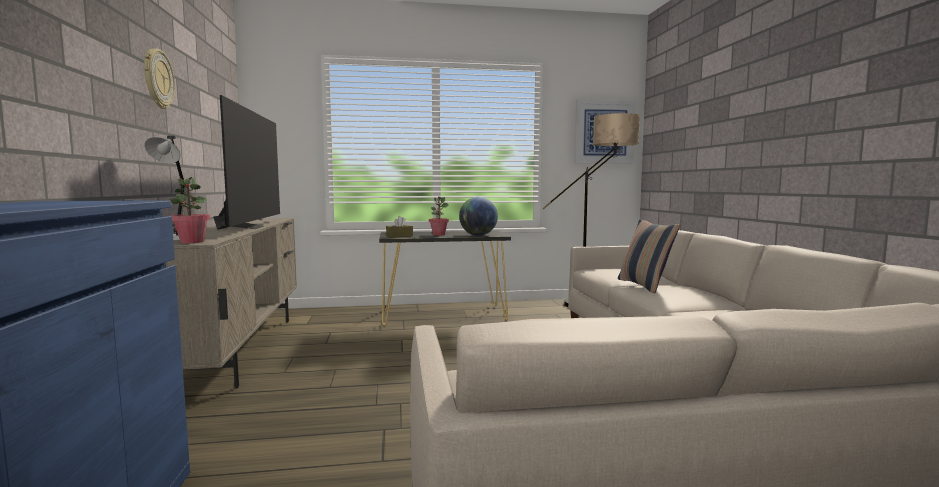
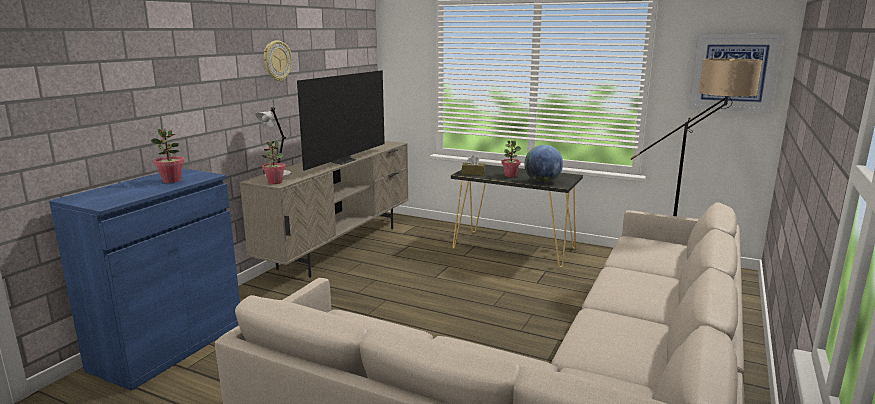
camera: 35 degrees right, 10 degrees up
pillow [618,219,680,293] -> none
none -> potted plant [151,128,184,183]

